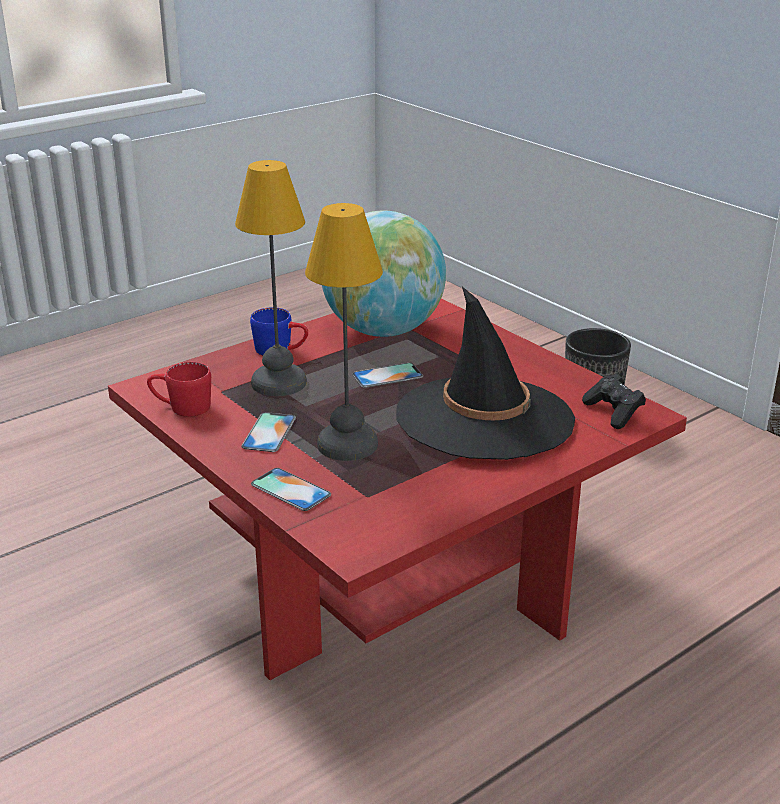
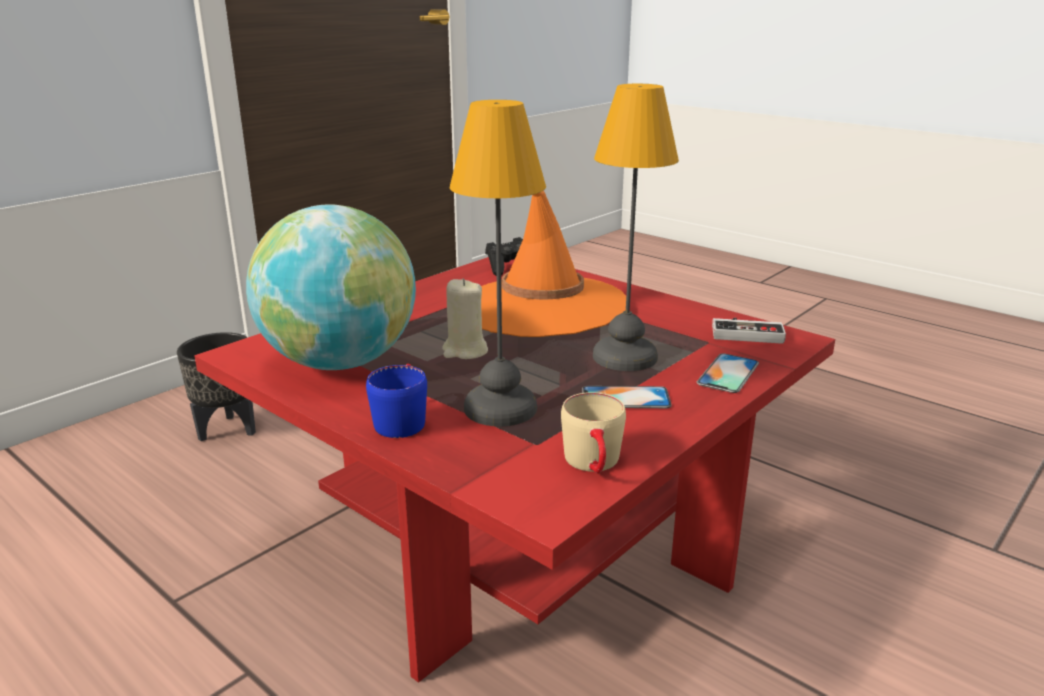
camera: 100 degrees left, 5 degrees down
red mug [147,362,211,417] -> beige mug [561,392,626,473]
phone [352,363,423,388] -> beige candle [442,278,488,359]
black hat [396,286,575,460] -> orange hat [481,191,626,337]
none -> game controller [712,318,786,344]

